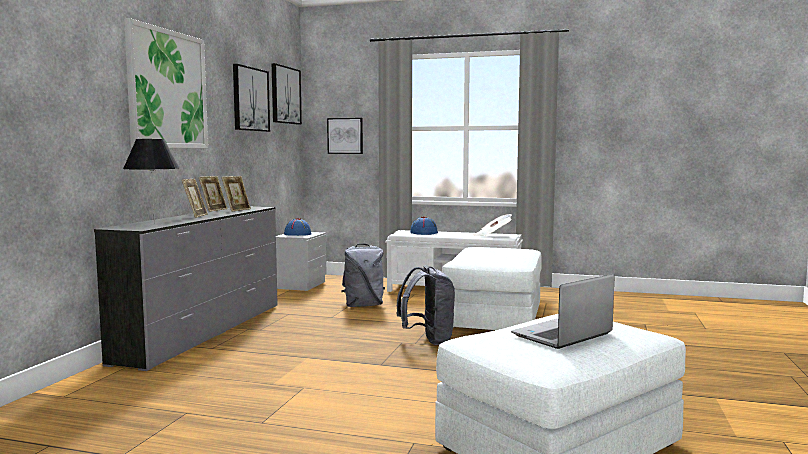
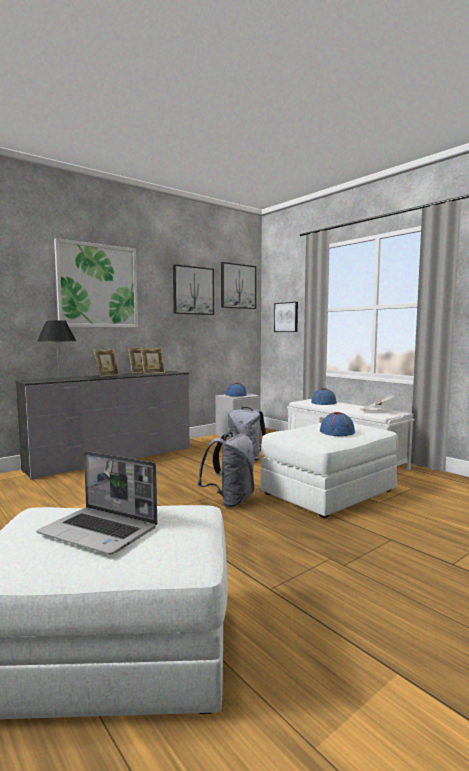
camera: 35 degrees right, 0 degrees up
laptop [511,274,615,349] -> laptop turned 150 degrees counterclockwise [36,451,157,554]
none -> blue hat [320,412,355,436]

